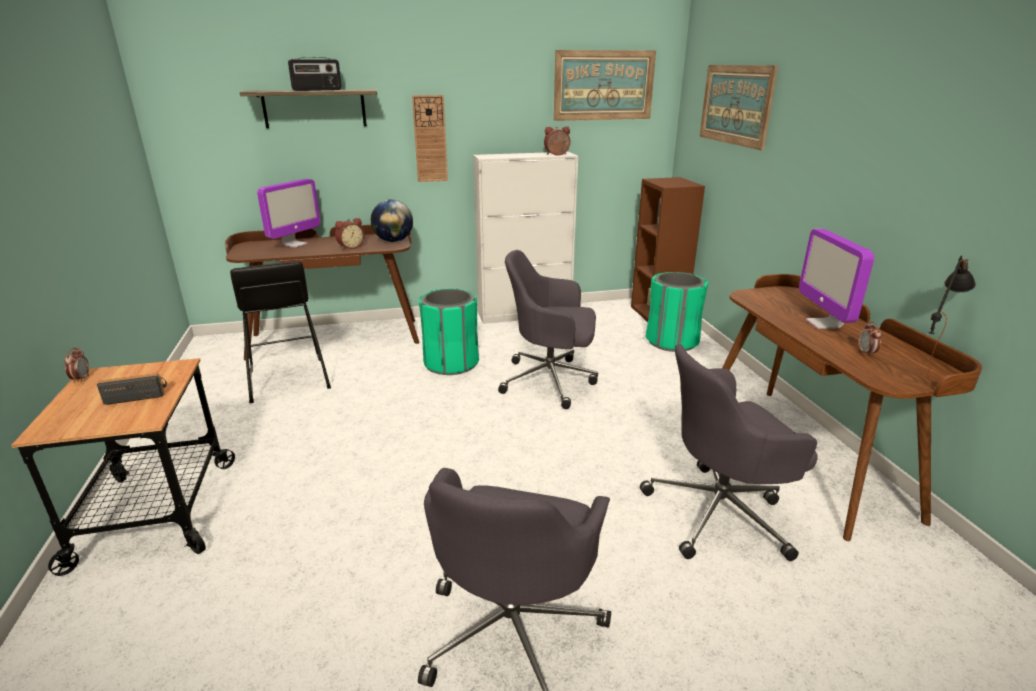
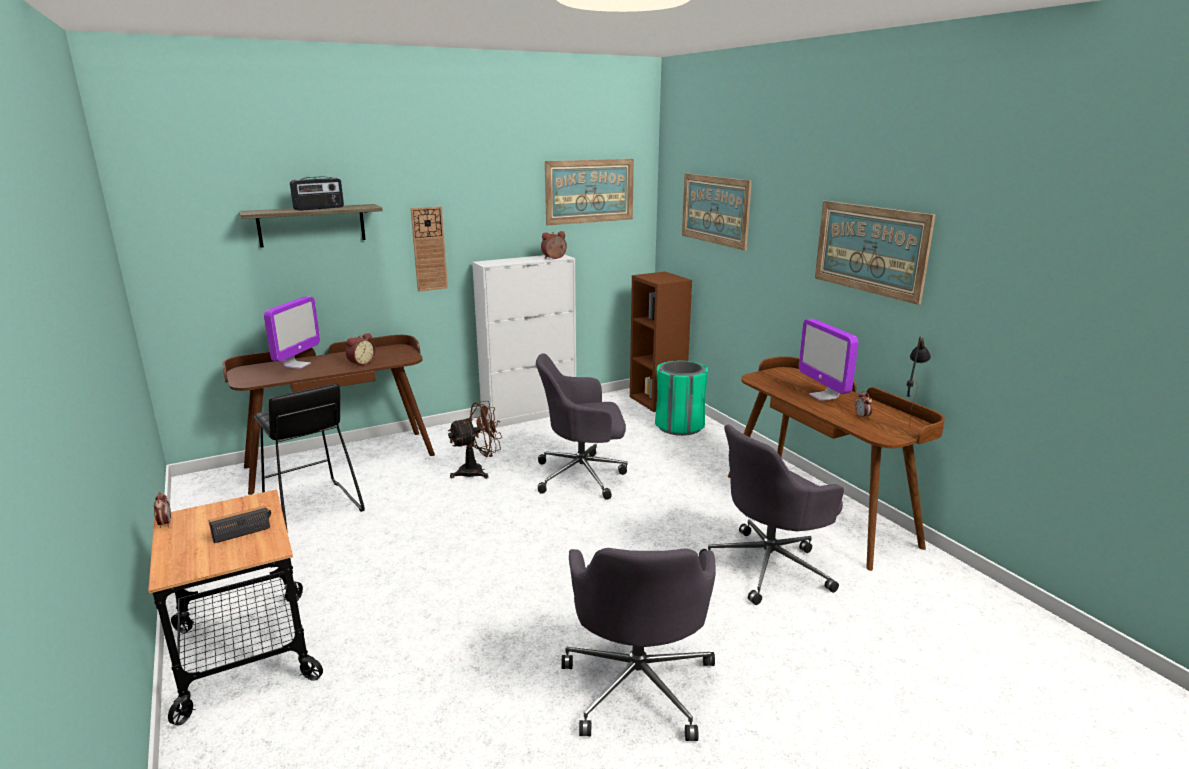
camera: 15 degrees left, 5 degrees down
globe [371,199,413,242] -> none
green trash can [419,288,479,375] -> brown fan [448,401,502,479]
none -> picture [815,201,935,305]

